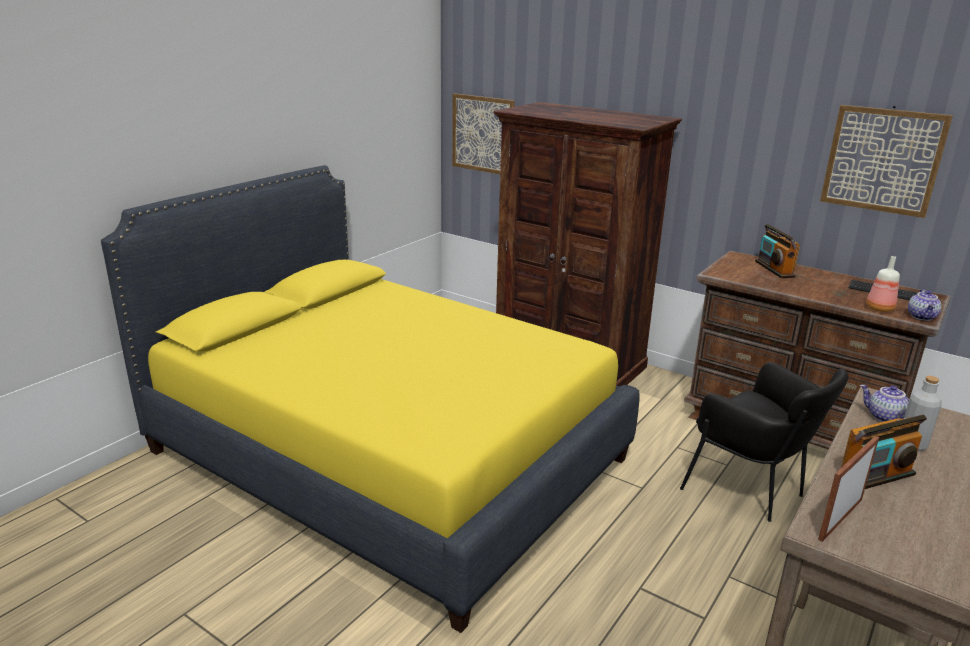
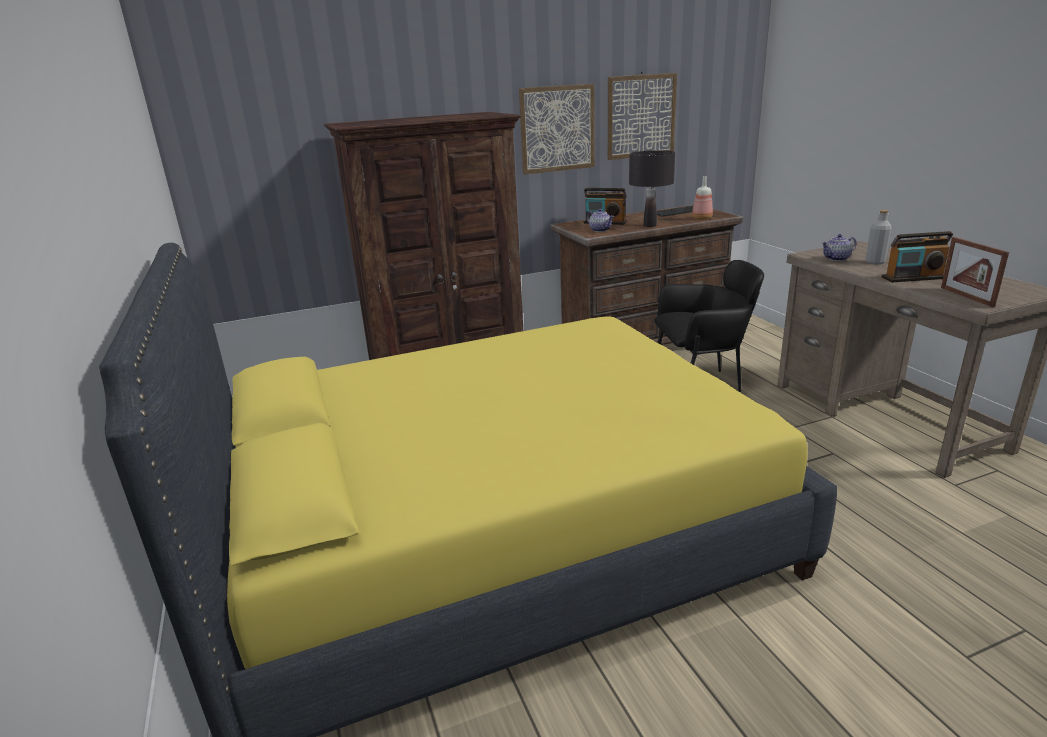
camera: 55 degrees left, 0 degrees up
picture [452,93,515,174] -> picture moved to [519,84,595,175]
radio [834,415,927,489] -> radio turned 75 degrees clockwise [882,231,953,283]
teapot [908,289,942,321] -> teapot moved to [587,209,614,232]
none -> black table lamp [629,150,675,227]

